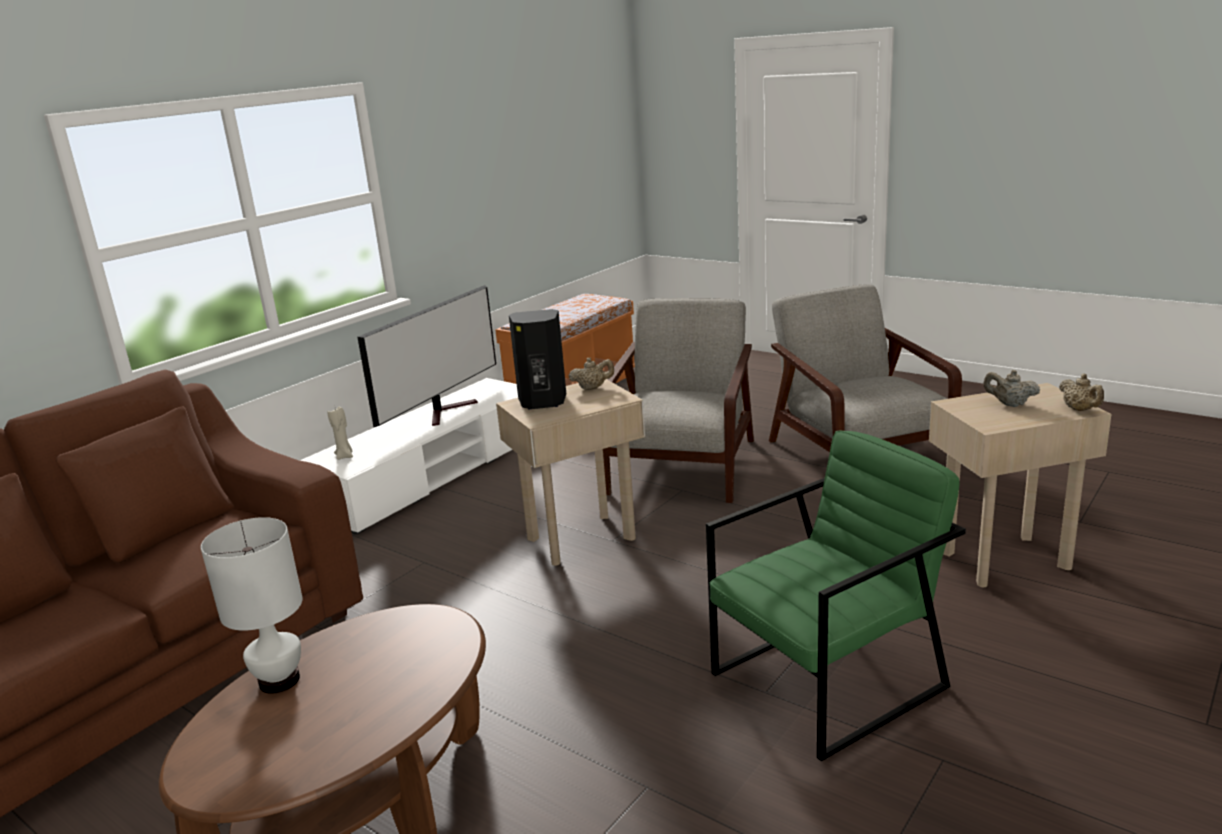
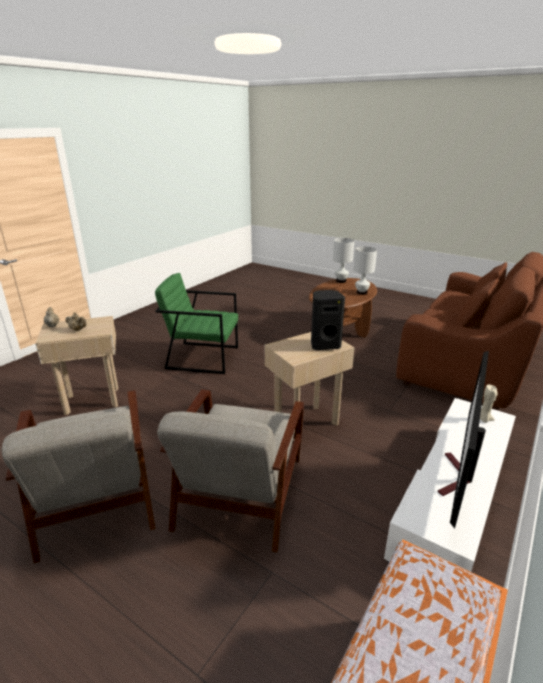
camera: 175 degrees right, 5 degrees up
beige teapot [569,357,614,390] -> none
green armchair [706,430,966,761] -> green armchair turned 45 degrees clockwise [155,273,238,374]
none -> white table lamp [333,238,354,283]

